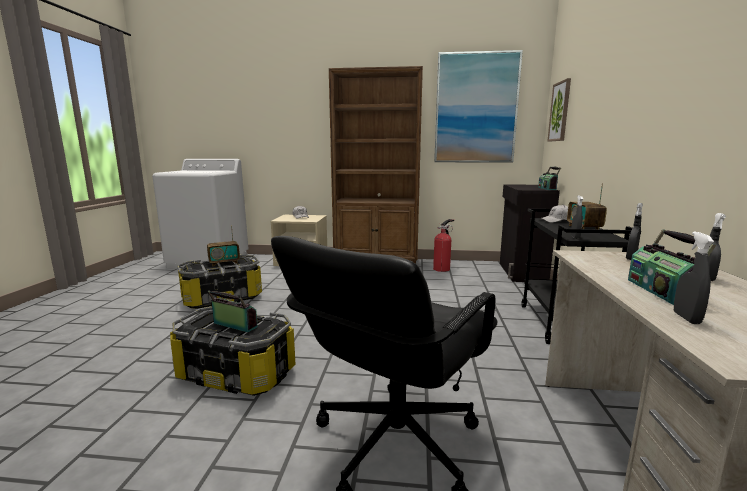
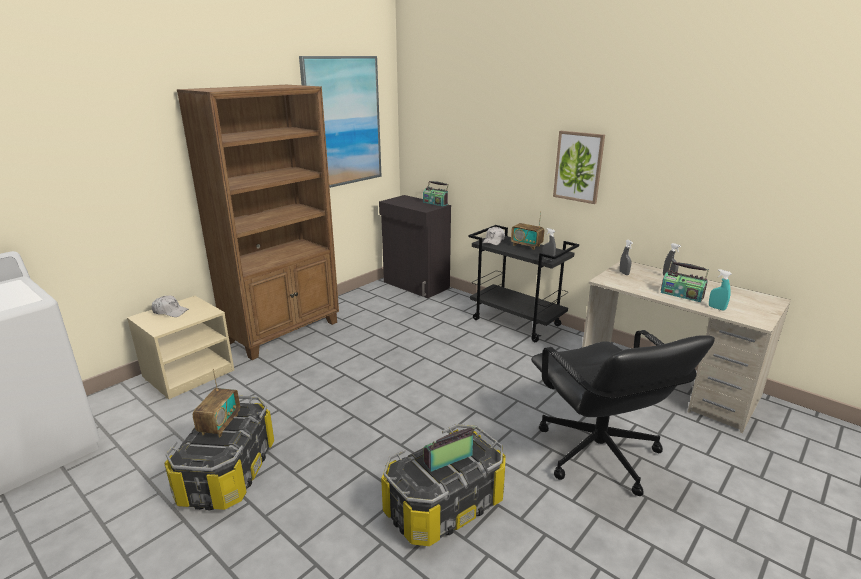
camera: 55 degrees left, 10 degrees up
fire extinguisher [433,219,454,272] -> none
picture [547,78,571,141] -> picture moved to [553,131,605,204]
grey spray bottle [674,232,714,324] -> turquoise spray bottle [709,269,732,311]

